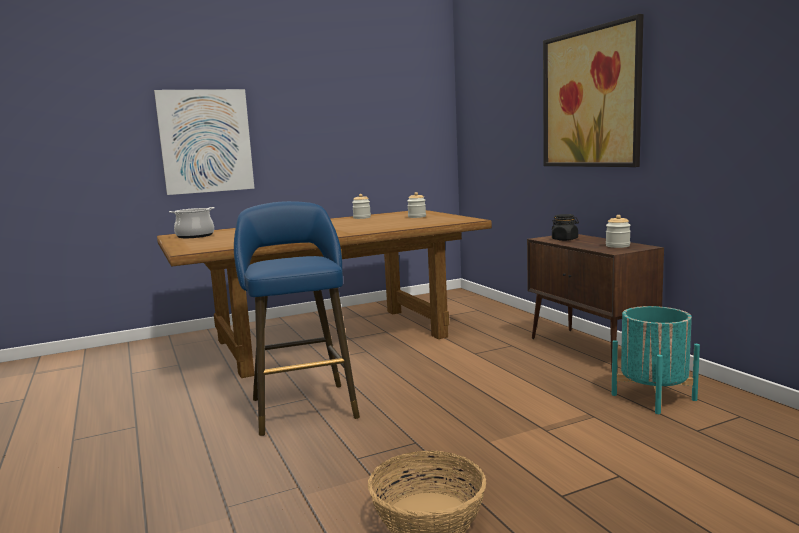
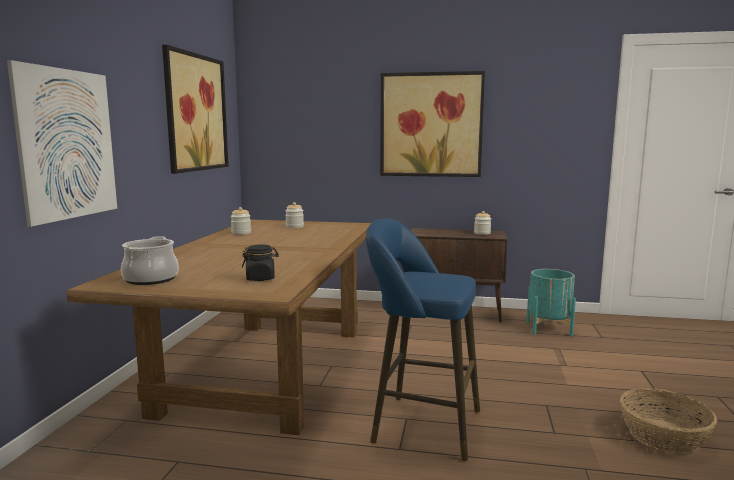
camera: 55 degrees left, 0 degrees up
black jar [552,214,579,241] -> black jar moved to [242,245,279,281]
none -> picture [162,45,229,174]

